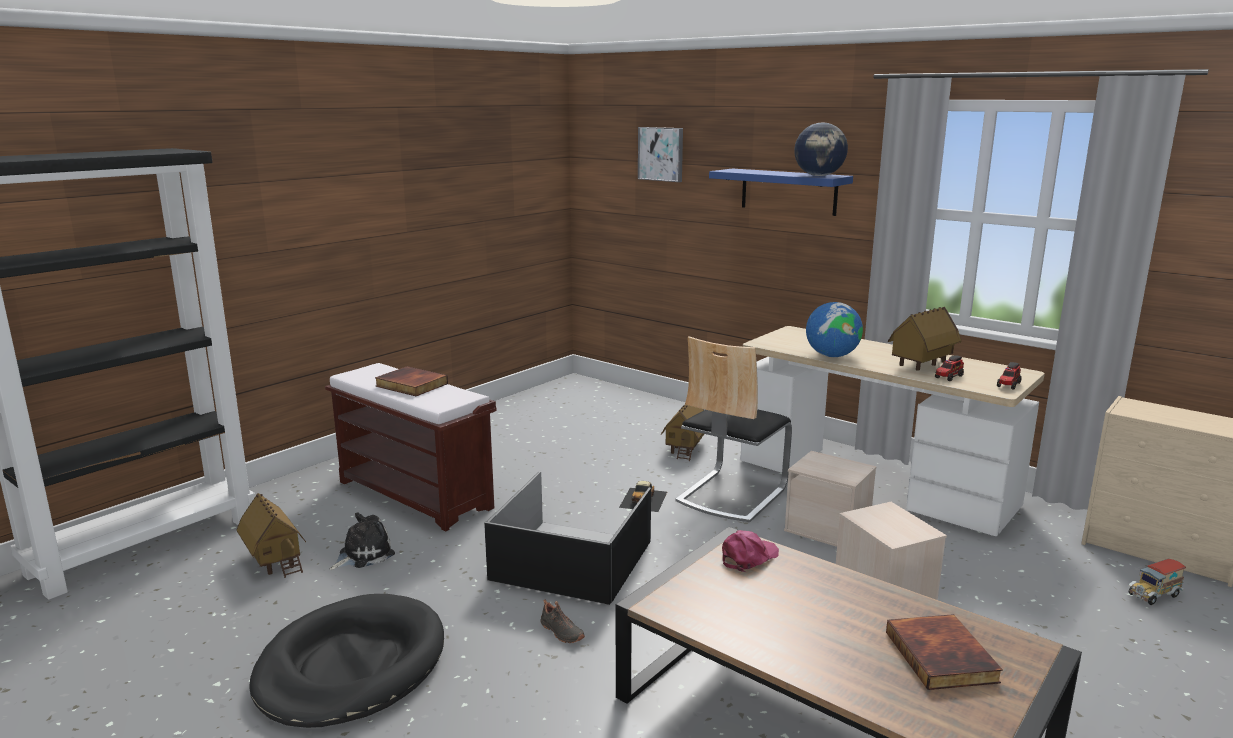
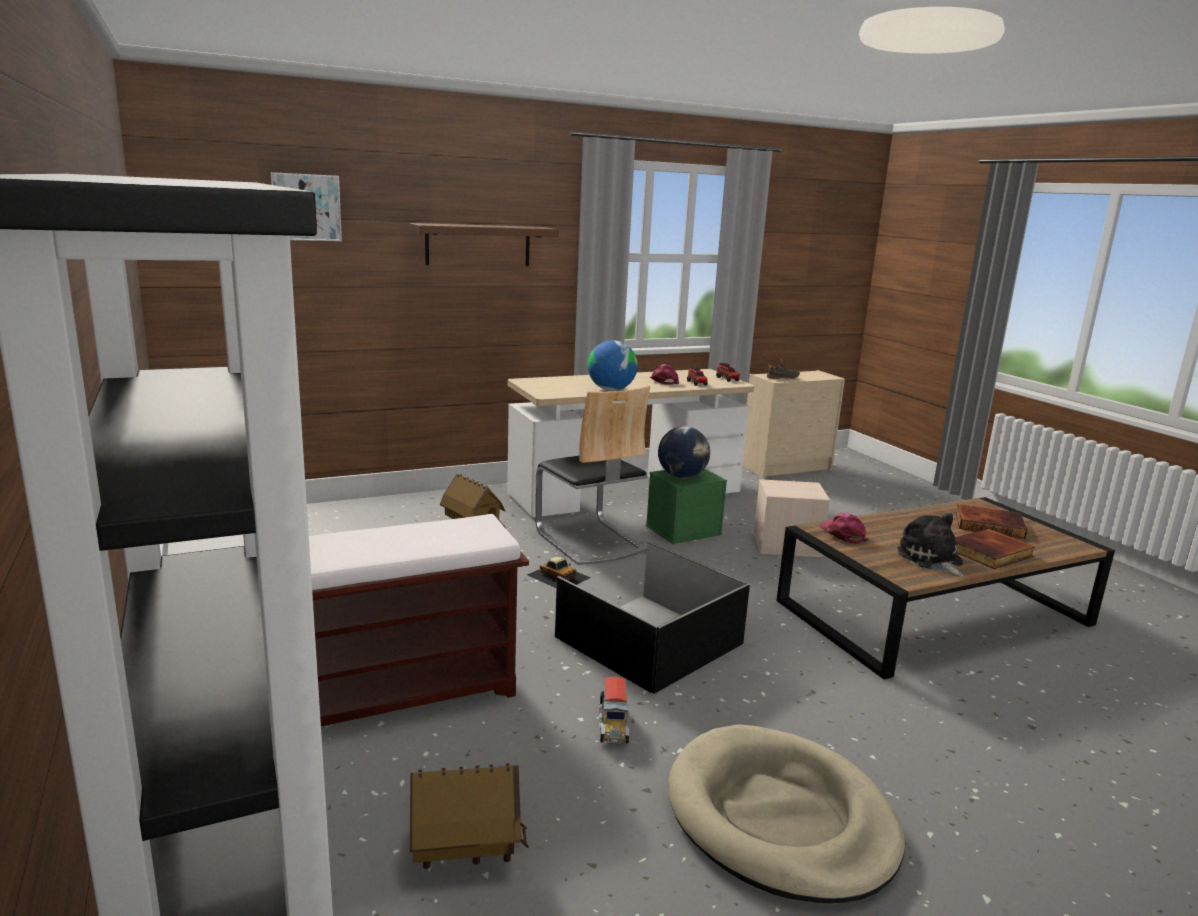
camera: 65 degrees left, 0 degrees up
black dog bed [249,594,444,728] -> beige dog bed [669,724,905,903]
plush toy [330,512,395,570] -> plush toy moved to [897,513,965,577]
book [375,366,448,396] -> book moved to [955,528,1035,569]
black shoe [540,600,585,643] -> black shoe moved to [767,359,800,379]
blue shelf [709,169,853,216] -> brown shelf [410,223,559,266]
beige storage box [784,451,876,547] -> green storage box [646,469,727,544]
globe [794,122,848,176] -> globe moved to [658,426,710,479]
toy house [888,307,961,371] -> pink cap [650,364,679,385]
toy truck [1128,559,1186,605] -> toy truck moved to [599,676,630,744]

